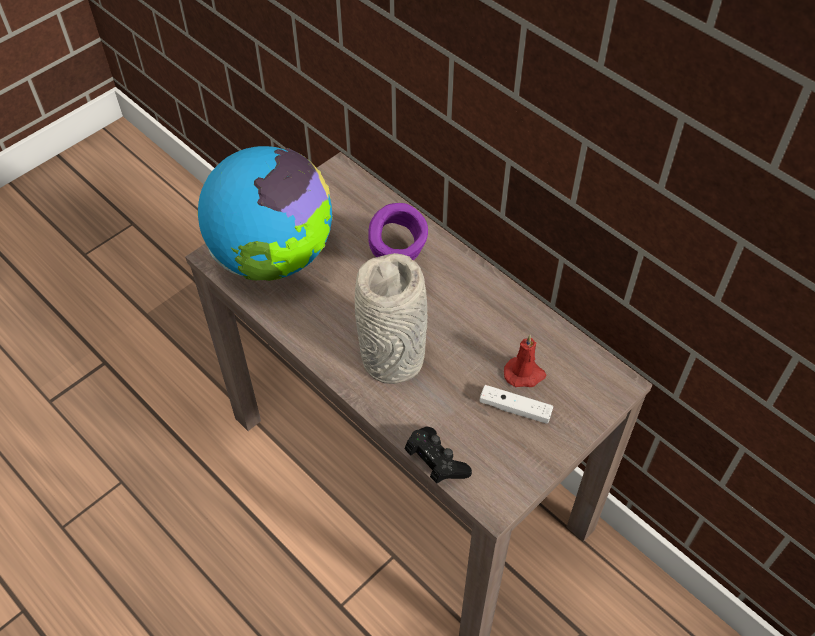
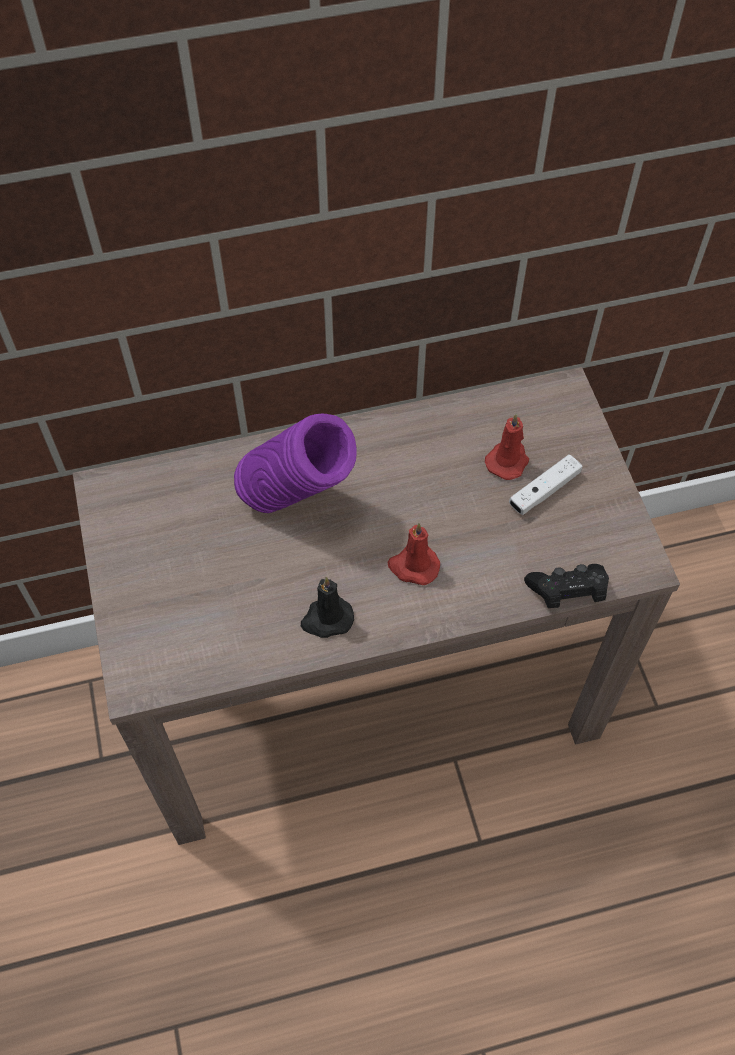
camera: 60 degrees left, 5 degrees up
globe [198,146,332,281] -> none
grey vase [354,253,428,384] -> red candle [387,523,440,585]
none -> black candle [301,577,354,638]

